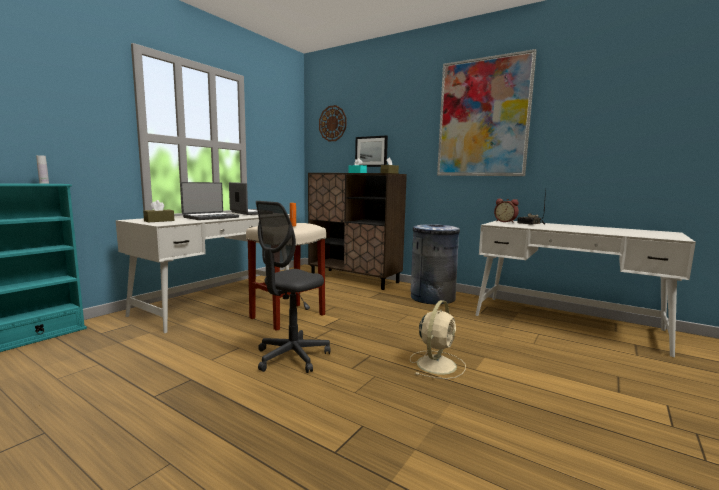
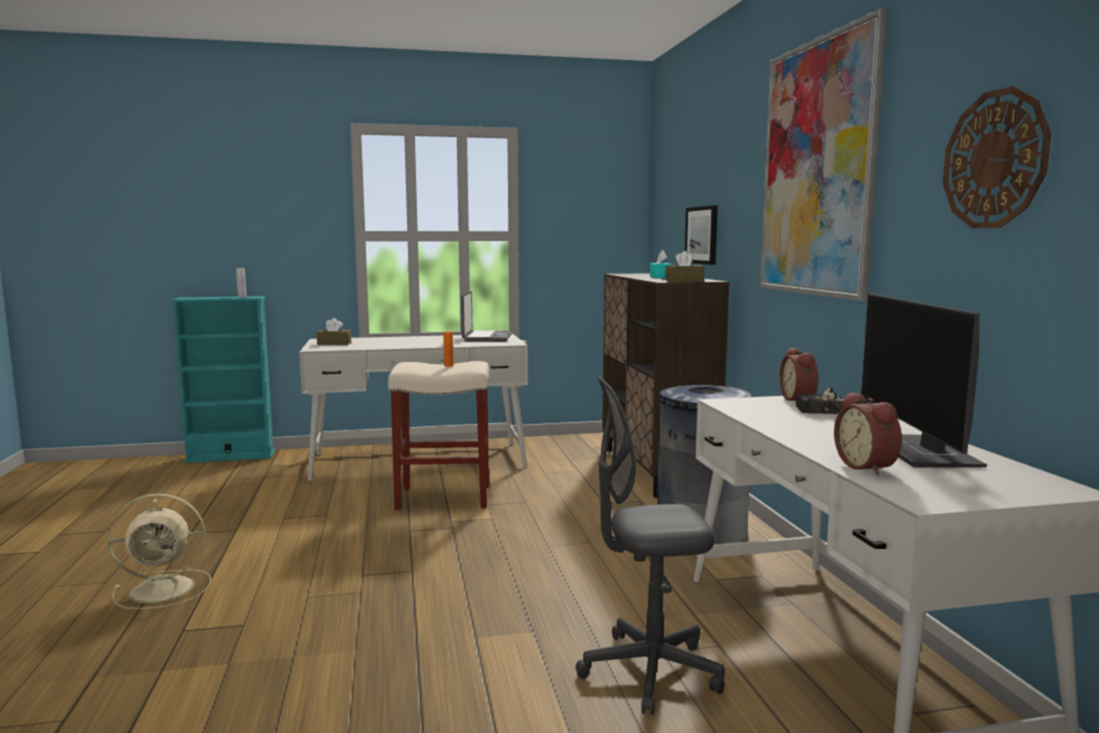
camera: 45 degrees right, 0 degrees up
laptop [180,182,239,220] -> none
grey office chair [256,201,330,373] -> grey office chair moved to [576,376,725,715]
wall clock [319,105,346,141] -> wall clock moved to [943,86,1051,228]
beige fan [410,300,466,379] -> beige fan moved to [107,494,211,609]
none -> alarm clock [834,392,902,475]
none -> monitor [861,294,987,468]

